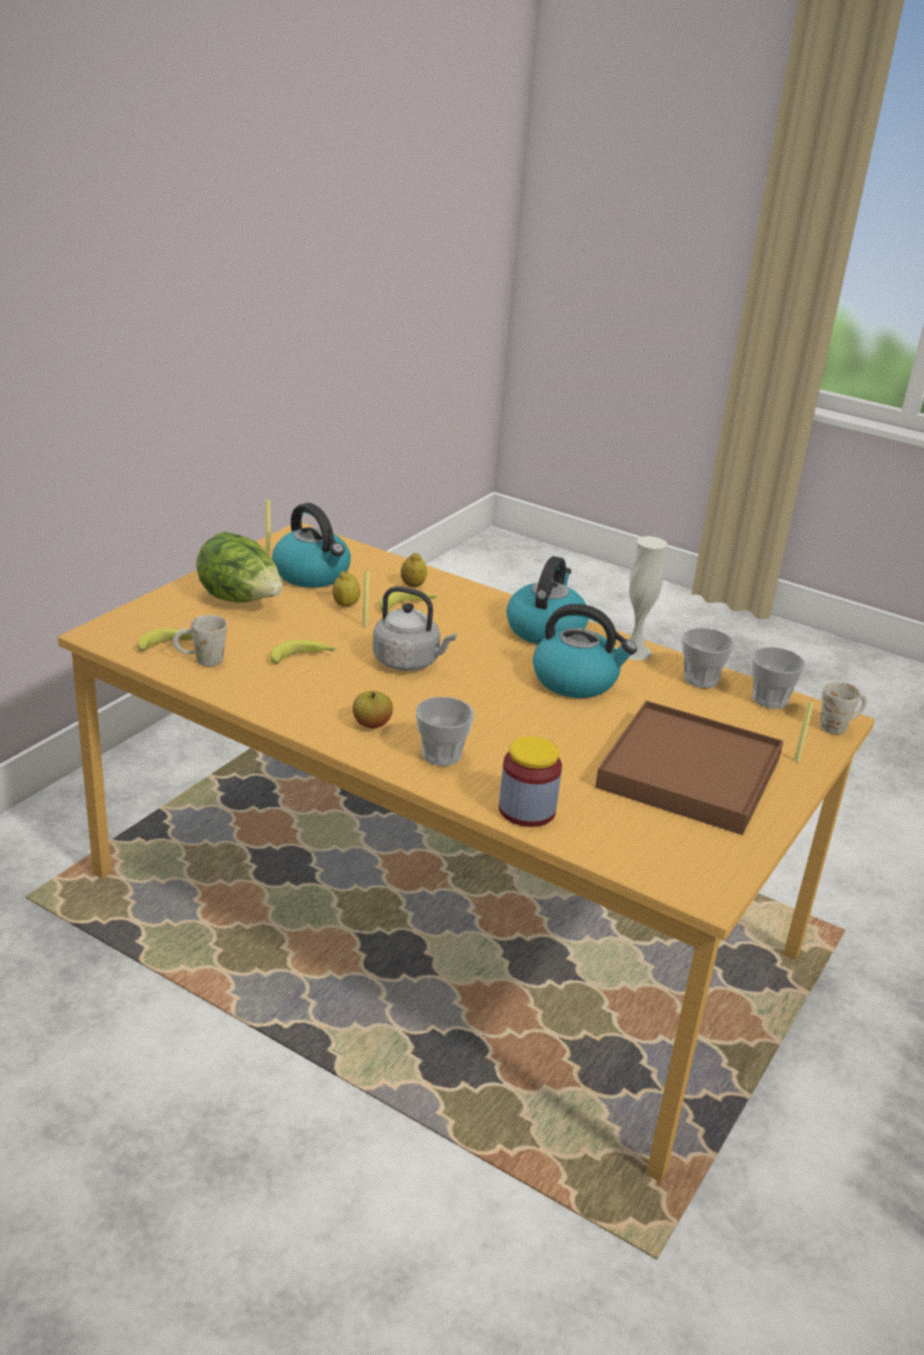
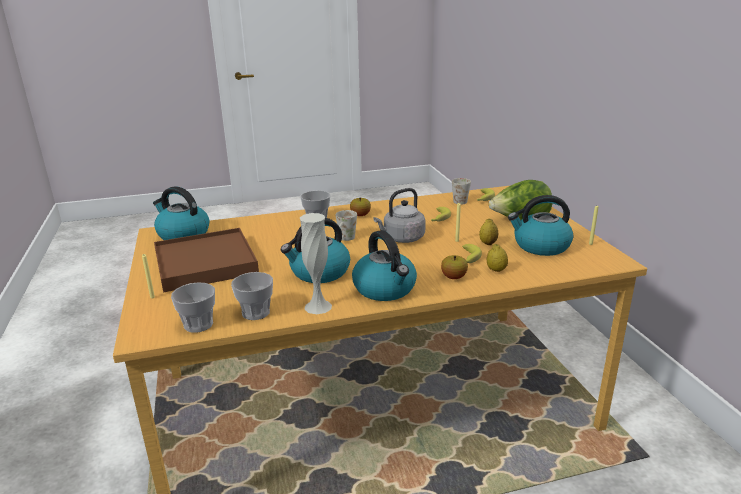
camera: 135 degrees right, 5 degrees down
jar [499,736,562,827] -> none
white mug [820,682,867,734] -> white mug moved to [335,210,357,241]
none -> kettle [153,186,210,240]
none -> apple [441,255,468,279]

